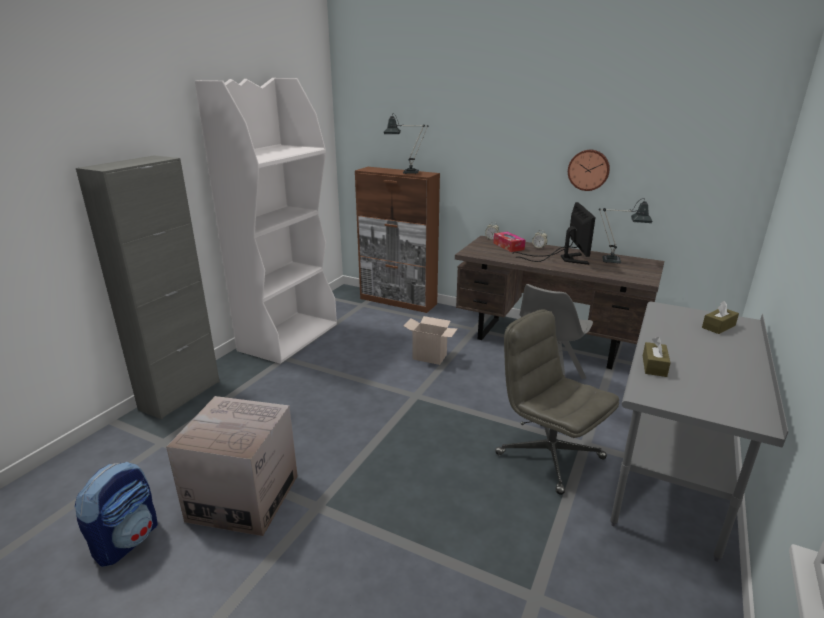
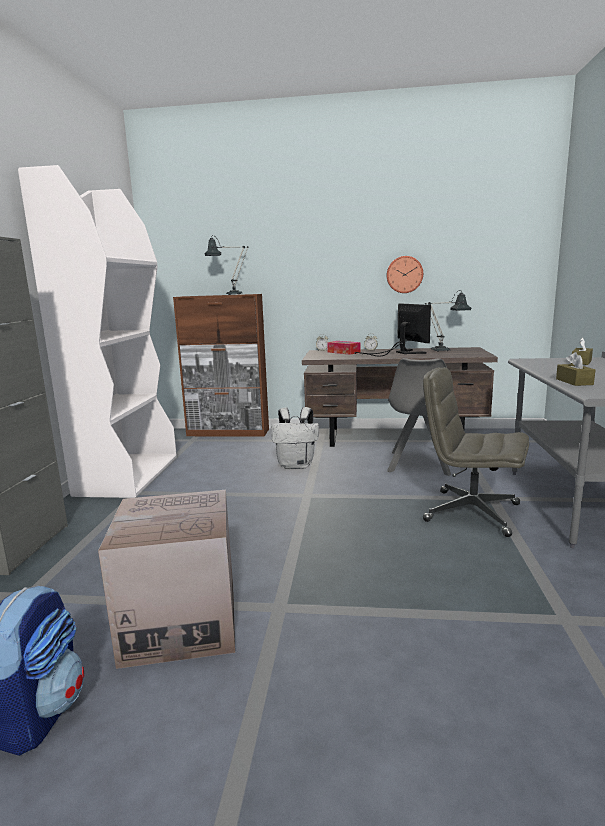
camera: 20 degrees left, 10 degrees down
cardboard box [404,316,458,365] -> white backpack [271,407,319,469]

